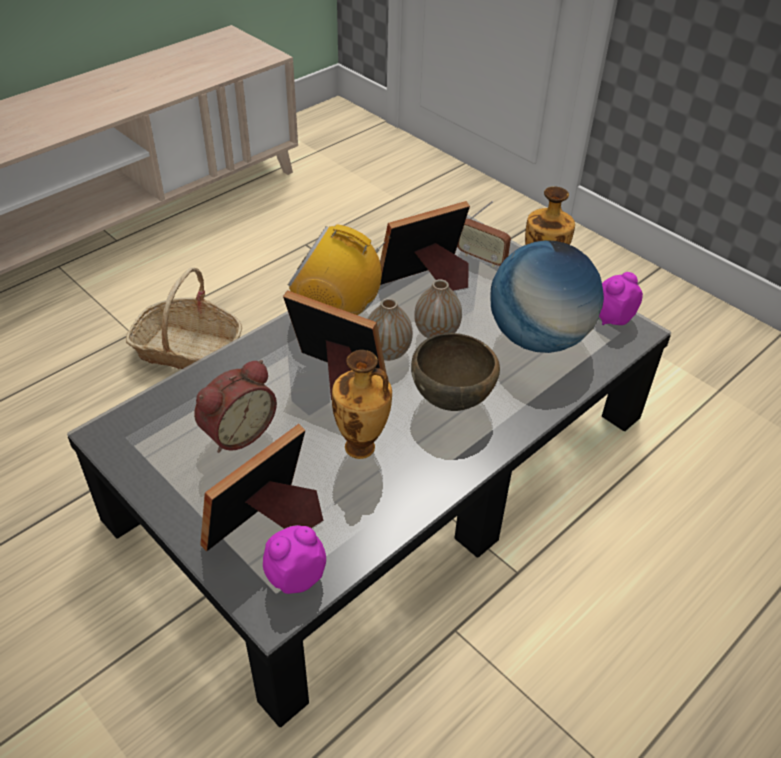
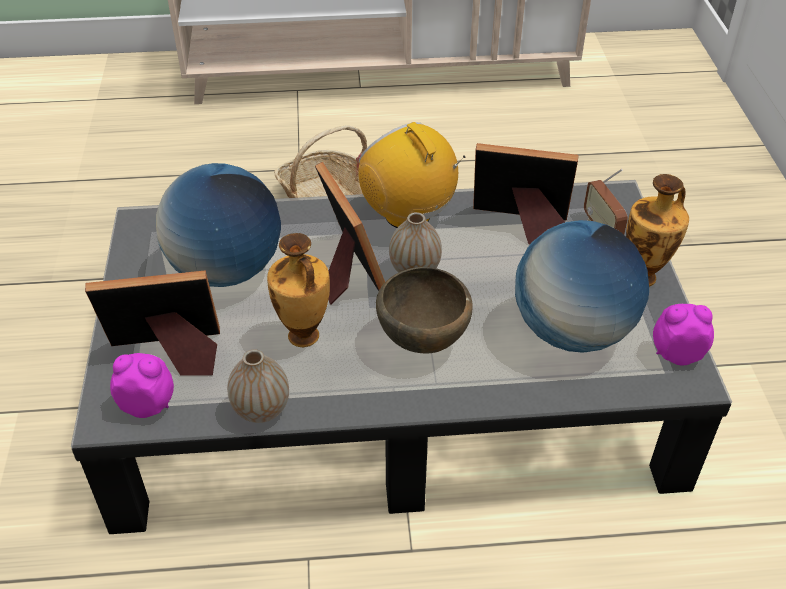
camera: 40 degrees right, 0 degrees up
alarm clock [194,360,277,453] -> globe [156,163,281,287]
vase [414,279,462,338] -> vase moved to [227,349,289,423]

